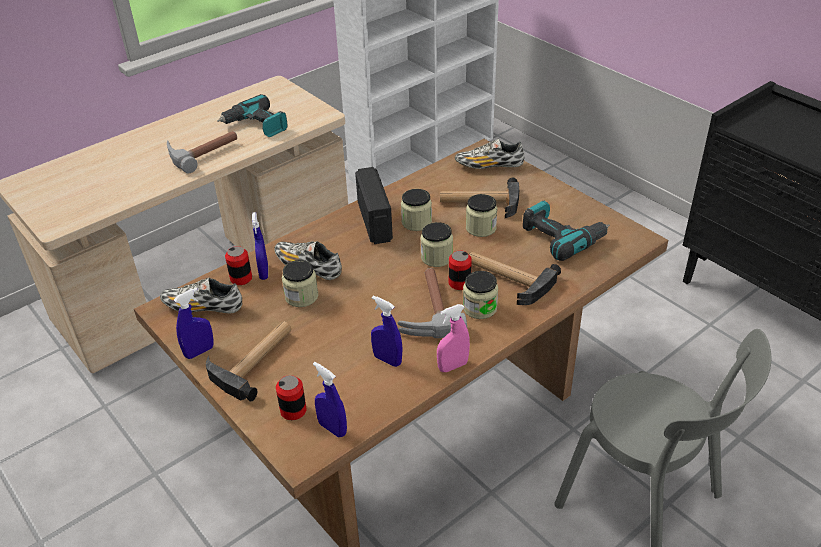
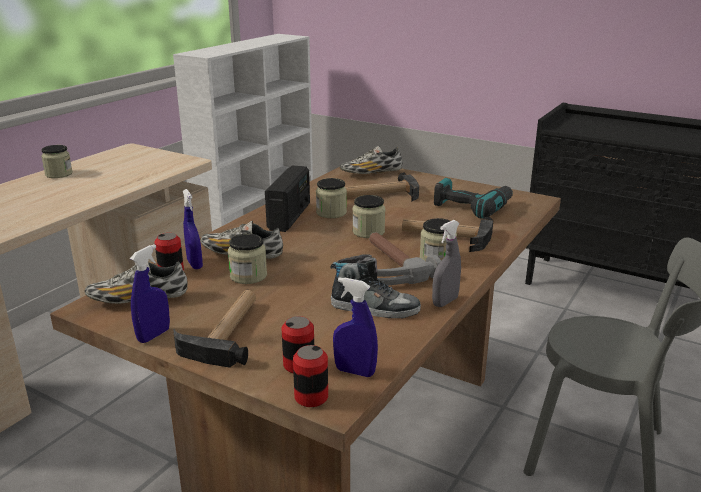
camera: 20 degrees left, 15 degrees down
hammer [167,131,237,174] -> none
power drill [217,94,288,137] -> none
radio [355,167,393,244] -> radio turned 45 degrees clockwise [265,165,310,232]
blue spray bottle [371,296,403,367] -> shoe [330,254,421,318]
pink spray bottle [437,304,470,372] -> grey spray bottle [432,220,461,307]
can [449,250,472,290] -> can moved to [293,345,328,407]
jar [466,194,497,237] -> jar moved to [41,145,73,178]

